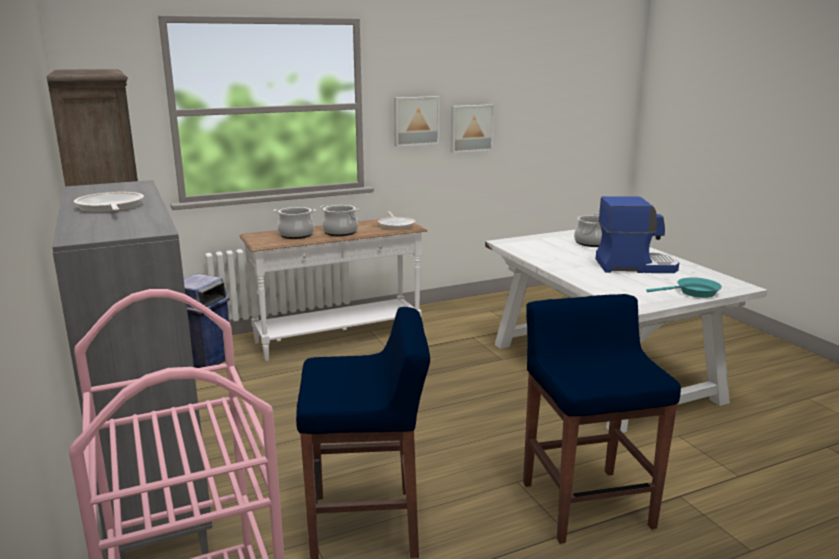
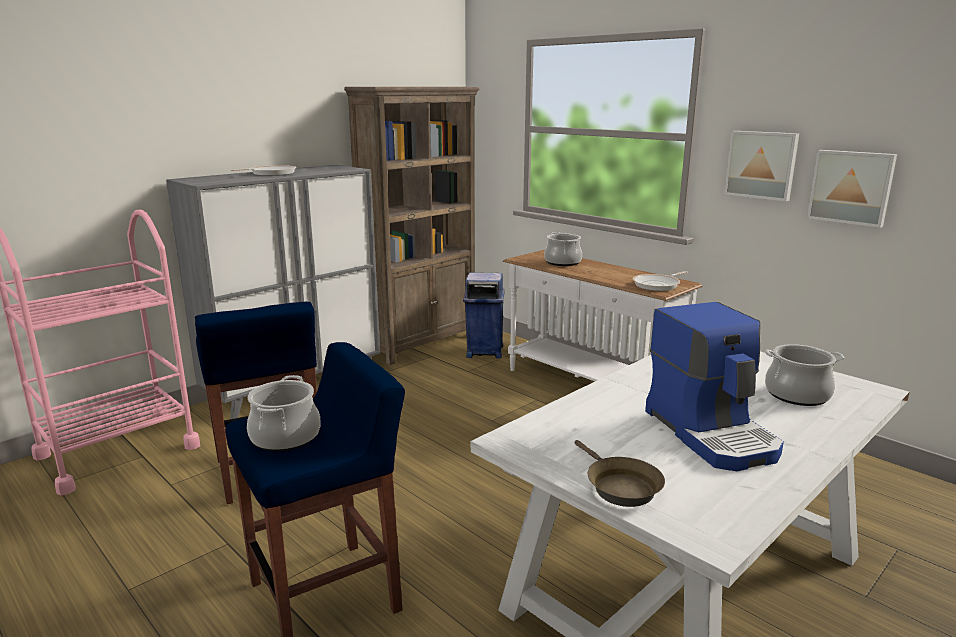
camera: 70 degrees right, 0 degrees up
cooking pot [320,205,359,236] -> cooking pot moved to [247,375,321,451]
turquoise frying pan [646,277,722,298] -> brown frying pan [575,440,665,507]

